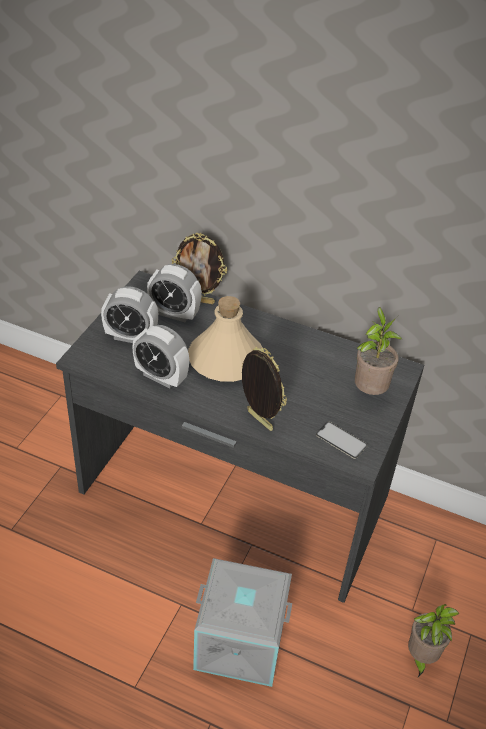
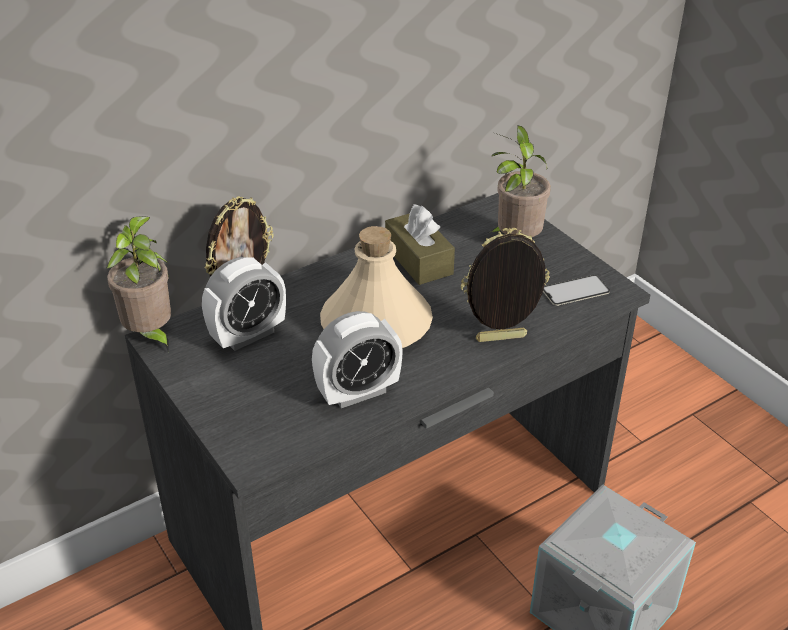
camera: 55 degrees left, 5 degrees down
alarm clock [101,286,158,343] -> none
potted plant [408,604,459,677] -> potted plant moved to [107,216,171,351]
none -> brown tissue box [385,204,455,285]

